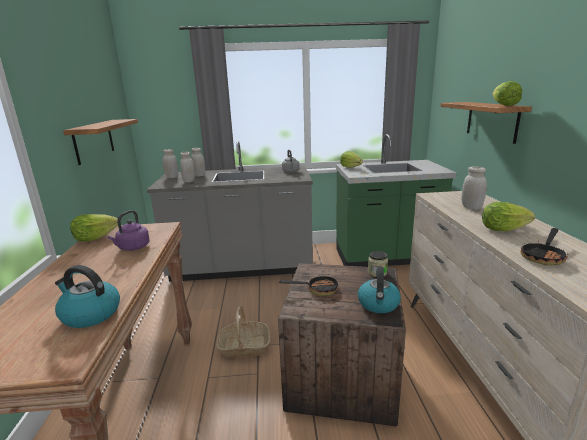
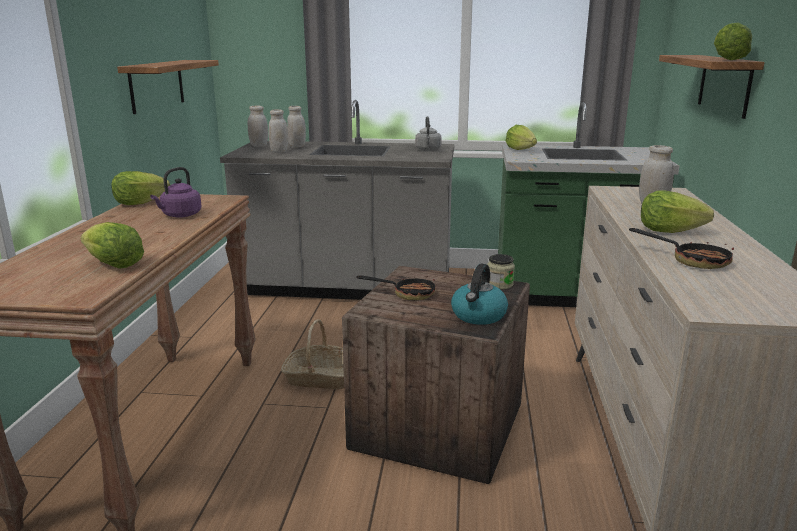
camera: 10 degrees right, 0 degrees up
kettle [55,265,120,328] -> lettuce [80,222,144,269]
frying pan [520,228,568,266] -> frying pan turned 105 degrees counterclockwise [629,228,736,269]

